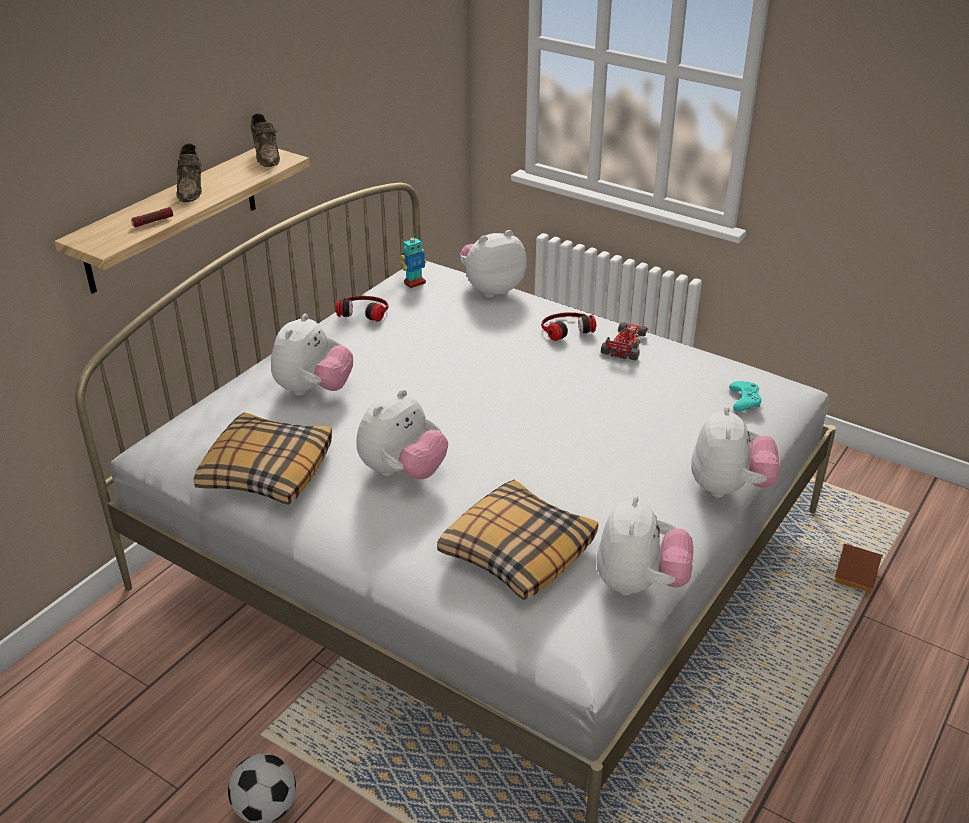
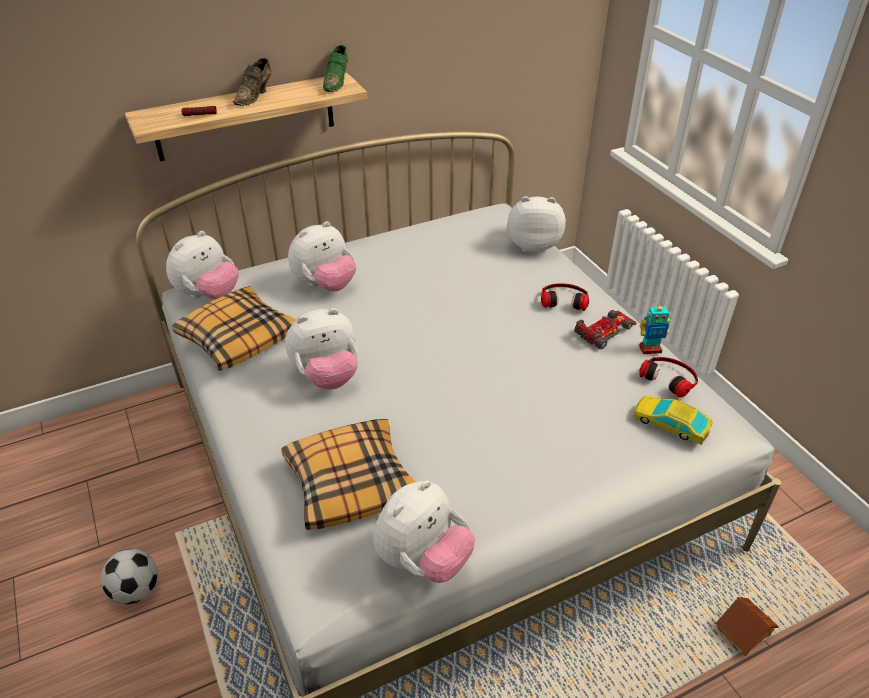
camera: 30 degrees right, 5 degrees up
brown shoe [251,113,280,167] -> green shoe [323,45,348,92]
headphones [336,296,388,322] -> headphones moved to [639,357,698,398]
toy robot [400,233,426,288] -> toy robot moved to [639,302,670,354]
plush toy [691,406,780,498] -> plush toy moved to [166,231,239,300]
turquoise game controller [729,381,762,412] -> toy car [633,395,713,445]

